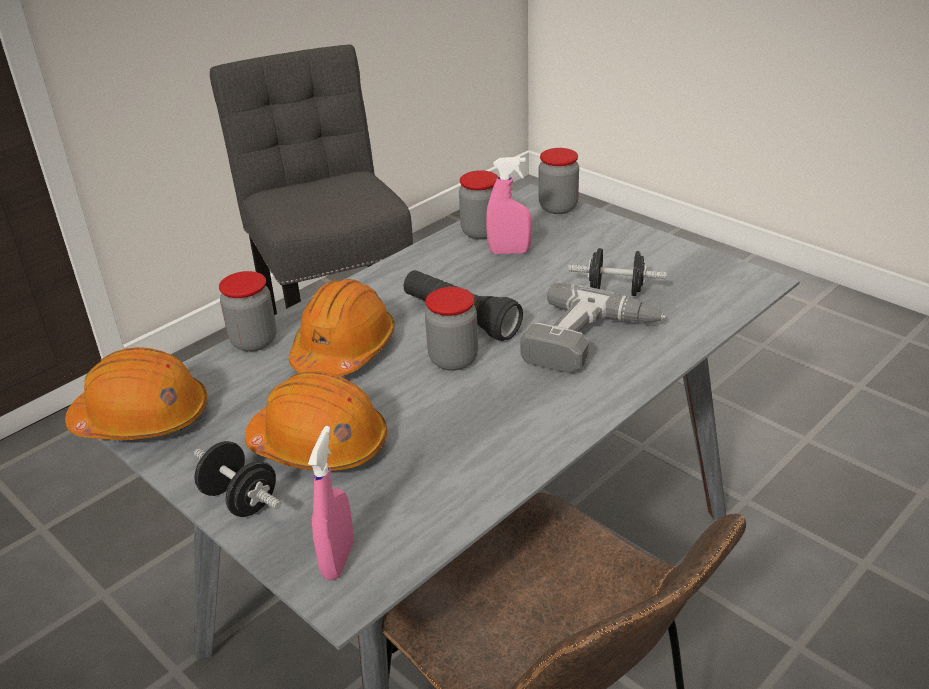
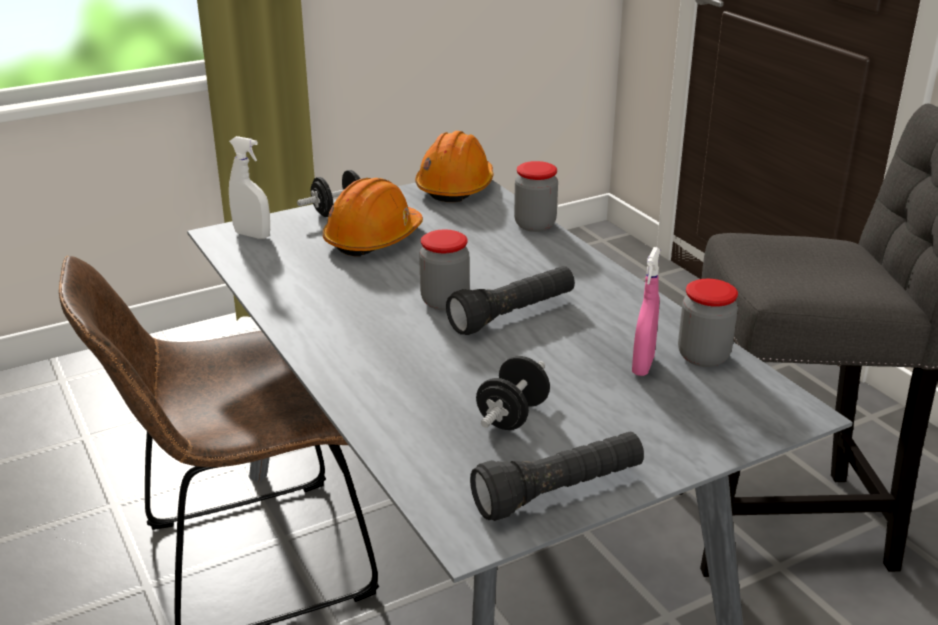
camera: 105 degrees right, 5 degrees down
orange hard hat [289,279,395,376] -> none
pink spray bottle [308,426,353,580] -> white spray bottle [229,136,270,239]
power drill [520,283,666,373] -> none
jar [539,148,579,214] -> none
none -> black flashlight [470,432,644,521]

